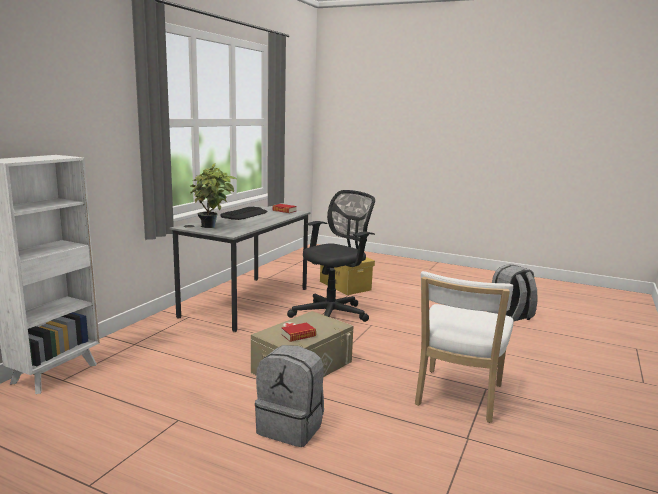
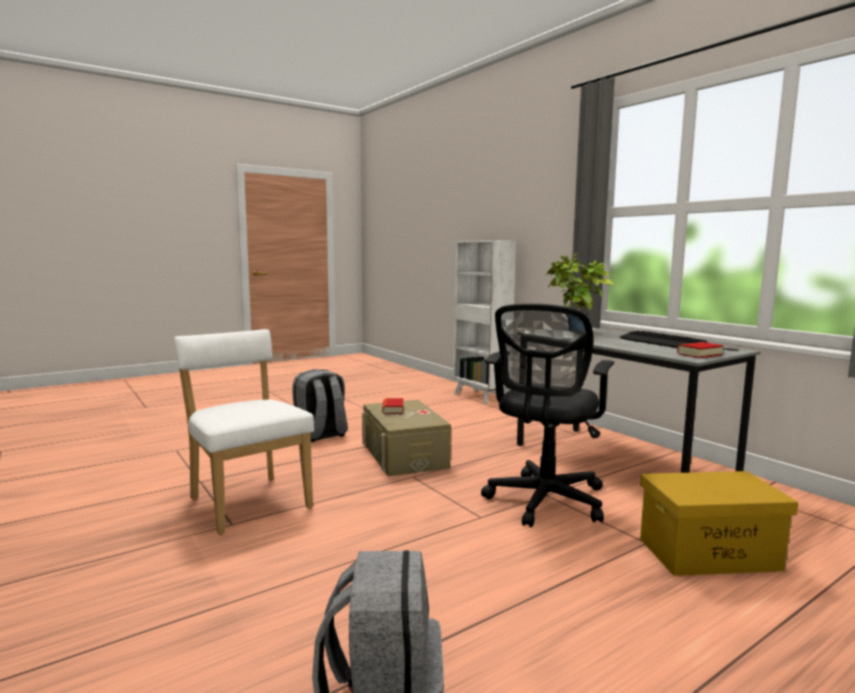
camera: 120 degrees right, 5 degrees down
black office chair [287,190,375,322] -> black office chair turned 45 degrees clockwise [481,303,614,528]

